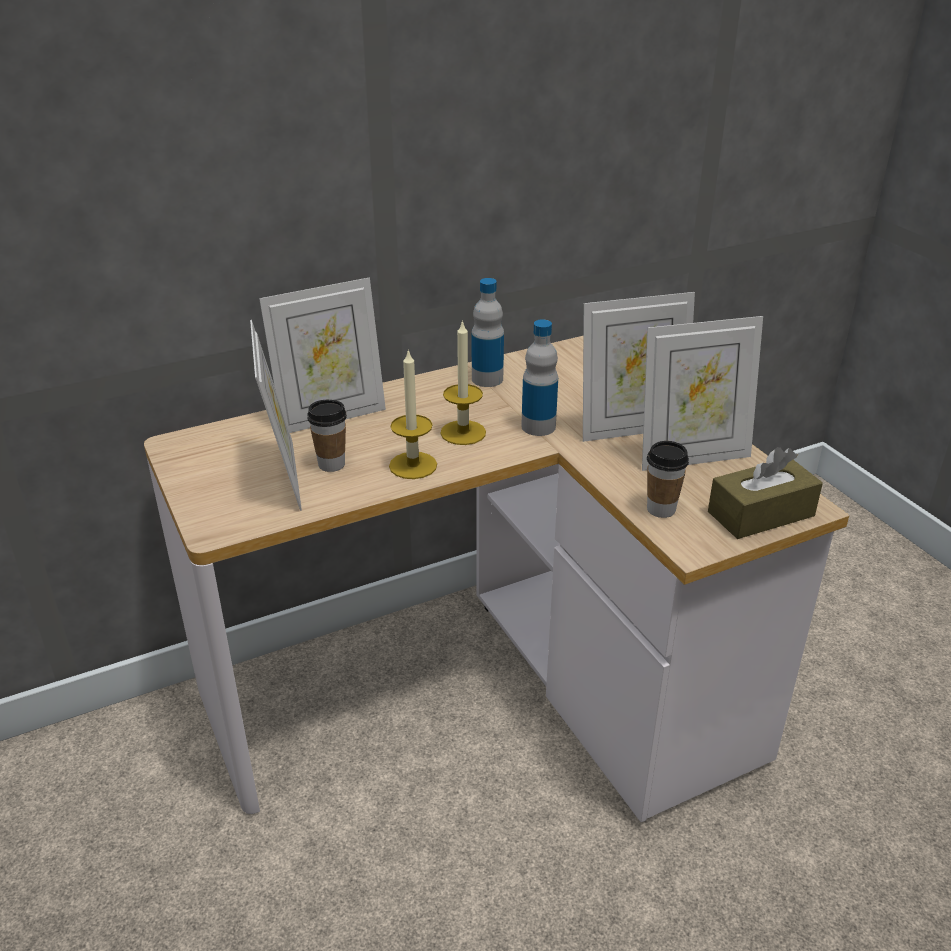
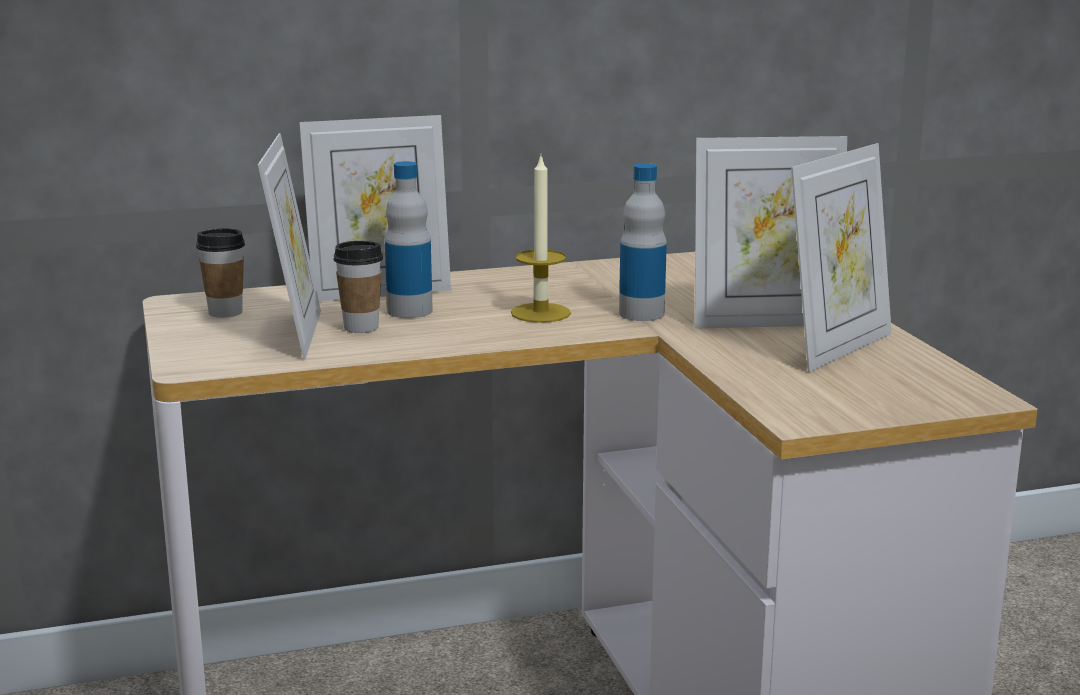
camera: 10 degrees right, 15 degrees down
candle [389,349,437,479] -> none
bottle [472,278,504,387] -> bottle moved to [385,161,433,318]
picture frame [642,316,763,471] -> picture frame turned 45 degrees counterclockwise [791,143,892,372]
cup [647,441,689,518] -> cup moved to [196,228,245,318]
brown tissue box [708,447,823,539] -> none

